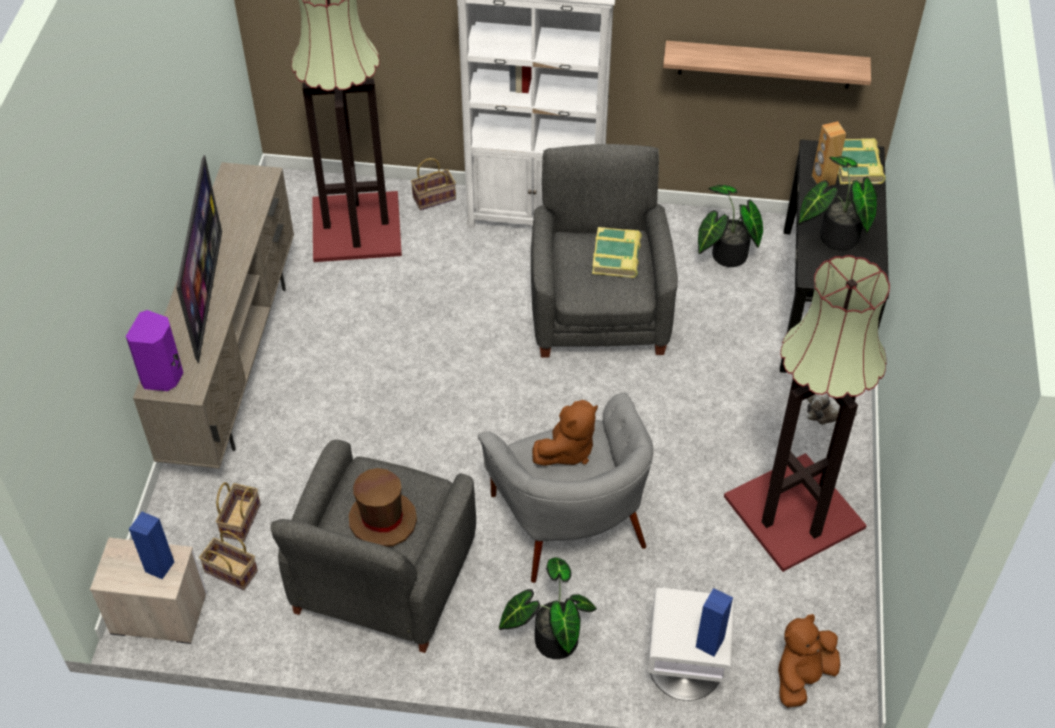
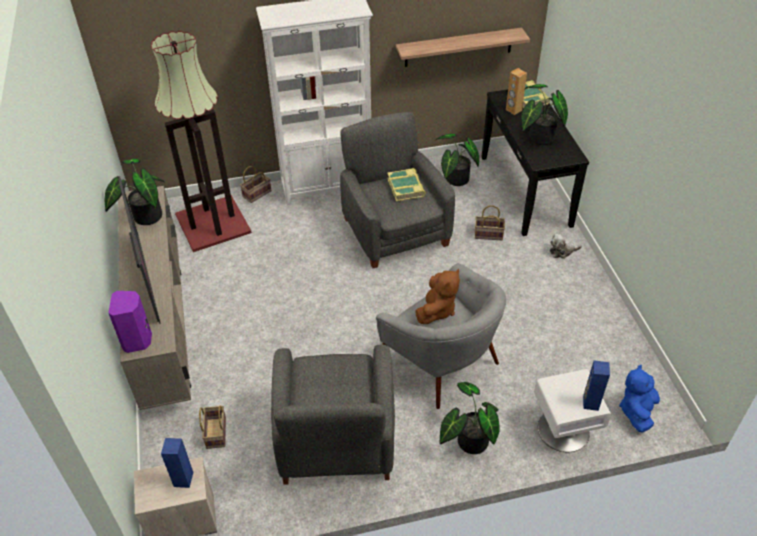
camera: 20 degrees left, 5 degrees down
basket [199,531,258,590] -> basket moved to [475,205,505,240]
brown hat [349,468,417,547] -> none
floor lamp [724,255,890,572] -> none
brown plush toy [778,614,840,708] -> blue plush toy [619,365,660,433]
none -> potted plant [104,159,165,225]

